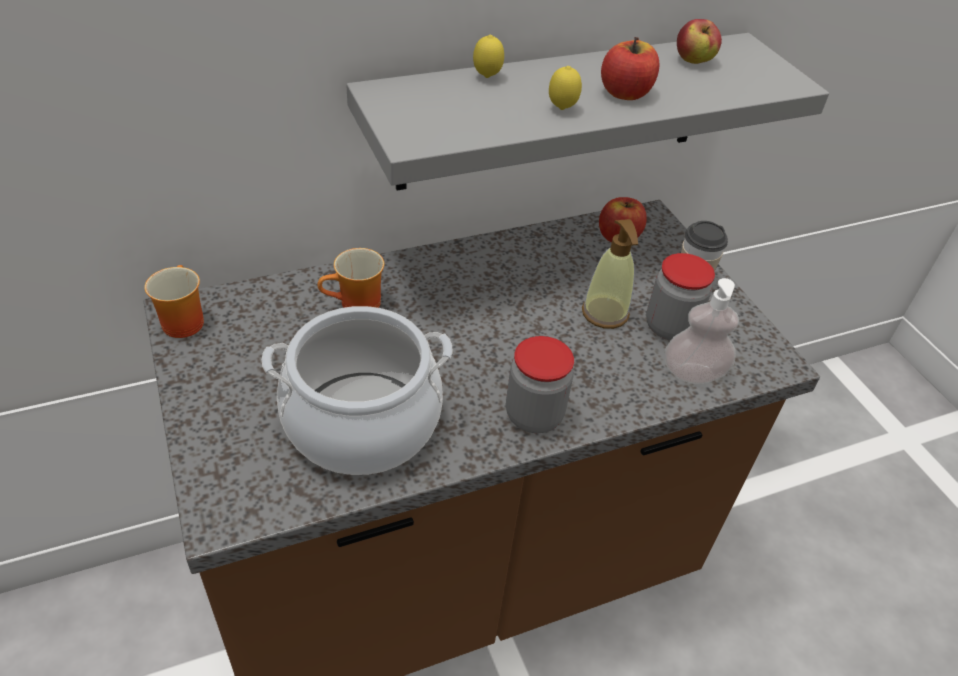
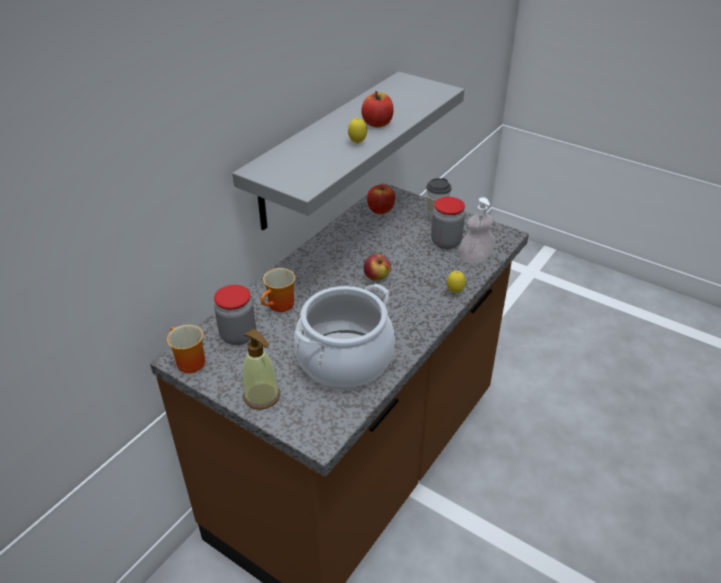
camera: 30 degrees left, 5 degrees down
lemon [473,35,504,78] -> lemon moved to [447,271,466,293]
jar [506,336,574,433] -> jar moved to [214,285,256,345]
soap dispenser [582,219,638,329] -> soap dispenser moved to [243,329,280,410]
apple [677,19,722,64] -> apple moved to [363,254,391,281]

